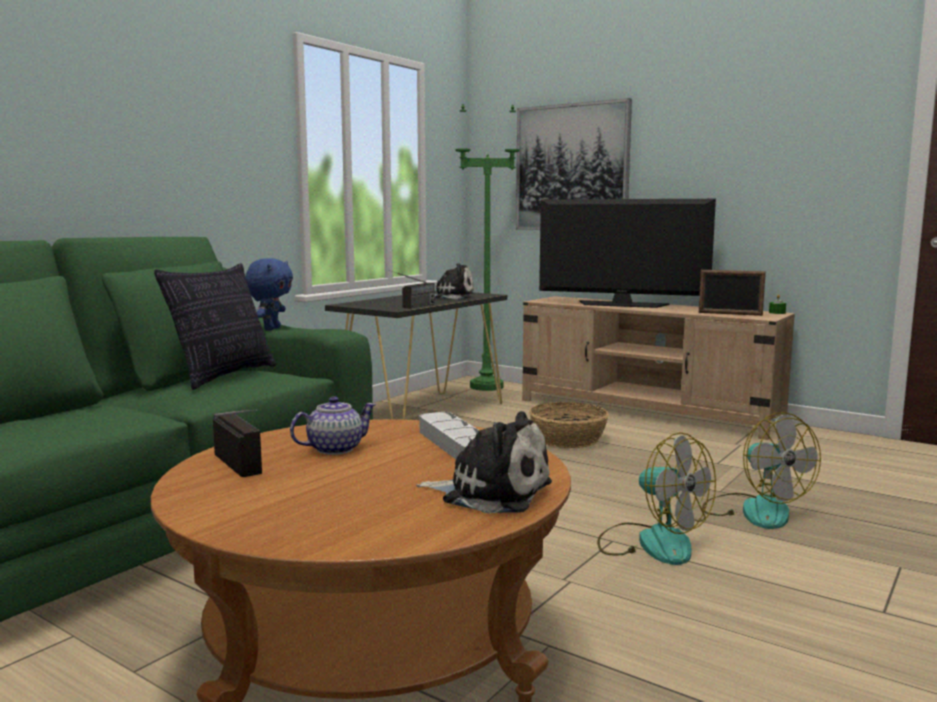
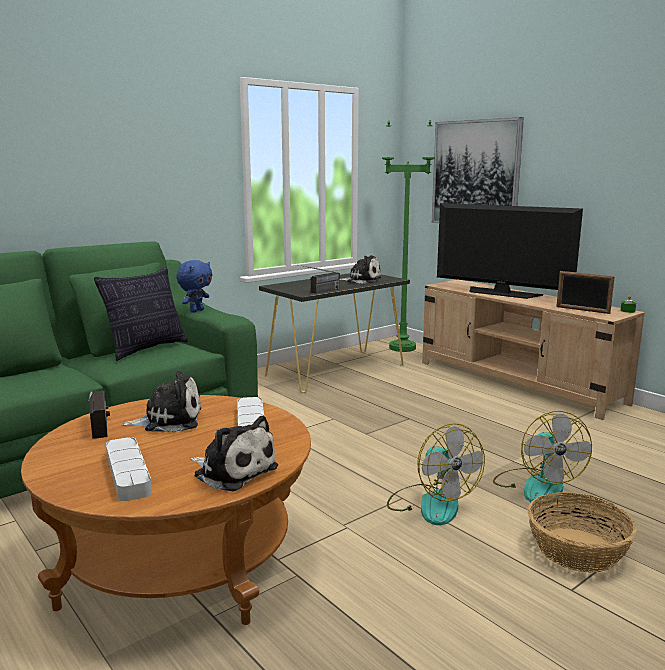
camera: 15 degrees right, 5 degrees up
teapot [290,396,376,455] -> plush toy [122,371,201,432]
basket [529,402,609,448] -> basket moved to [528,492,637,572]
none -> grey tray [106,437,152,501]

